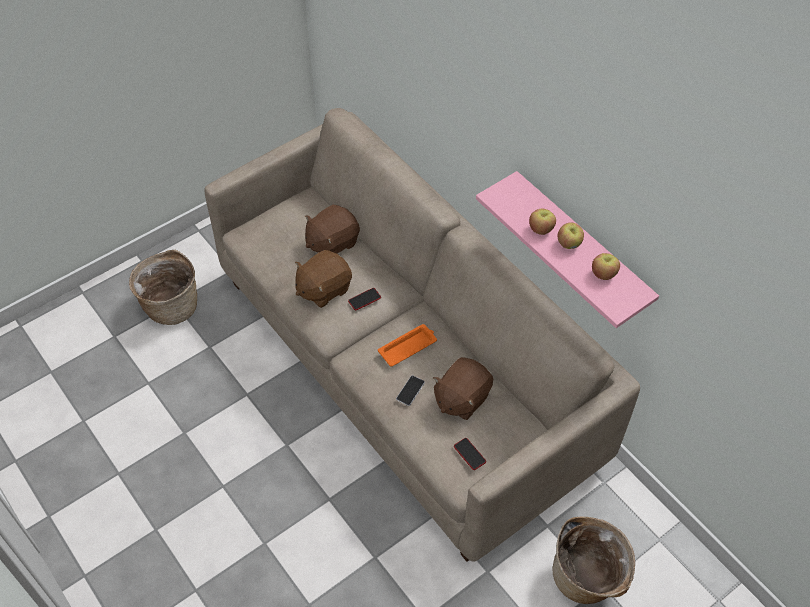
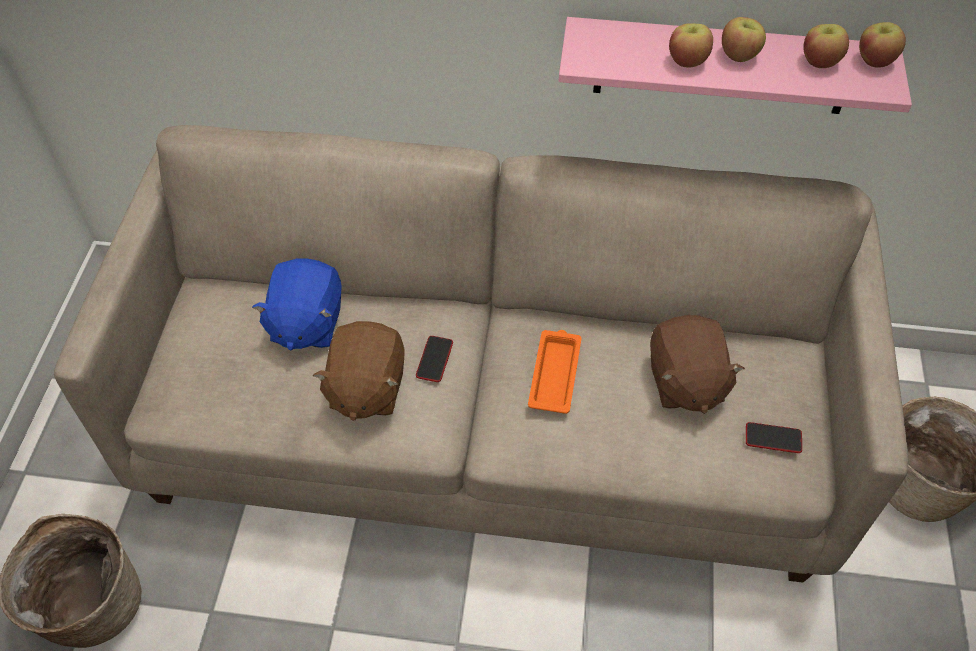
camera: 45 degrees left, 0 degrees up
brown plush toy [305,205,360,254] -> blue plush toy [252,259,342,351]
phone [396,375,425,406] -> none
none -> apple [859,22,906,68]

